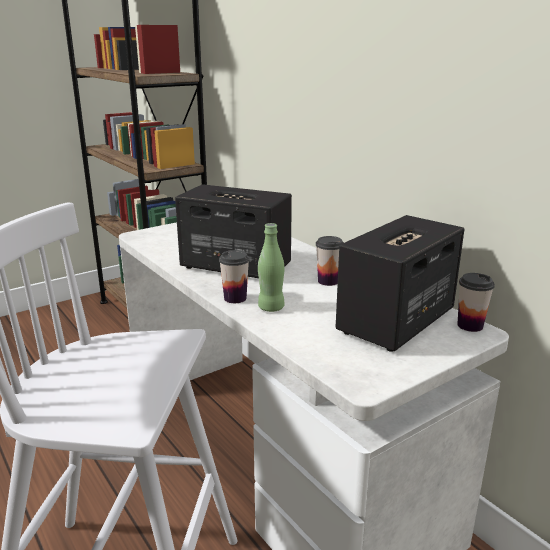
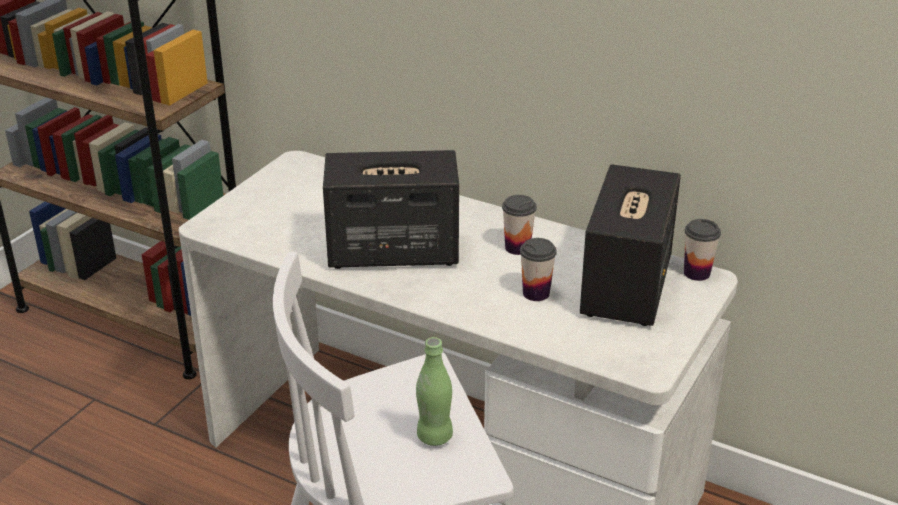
camera: 25 degrees left, 10 degrees up
cup [219,250,249,303] -> cup moved to [520,238,557,301]
green bottle [258,223,285,312] -> green bottle moved to [416,337,453,446]

